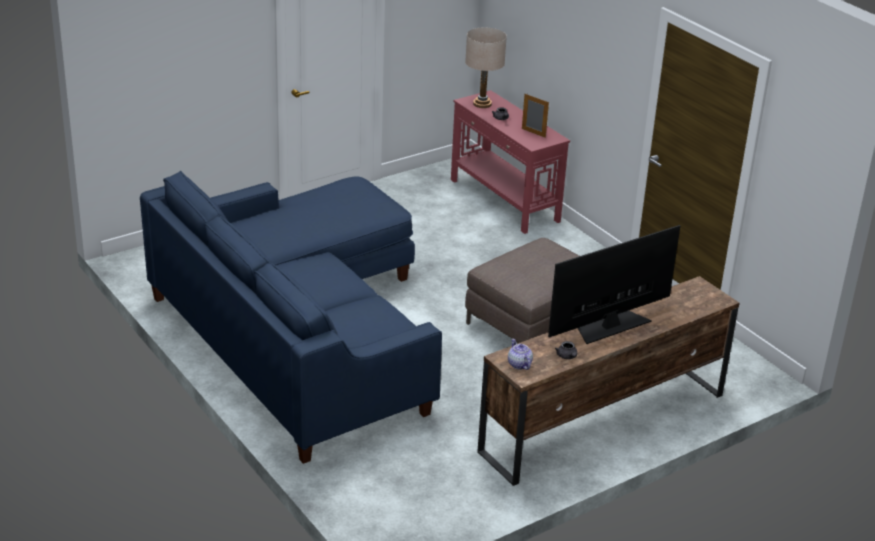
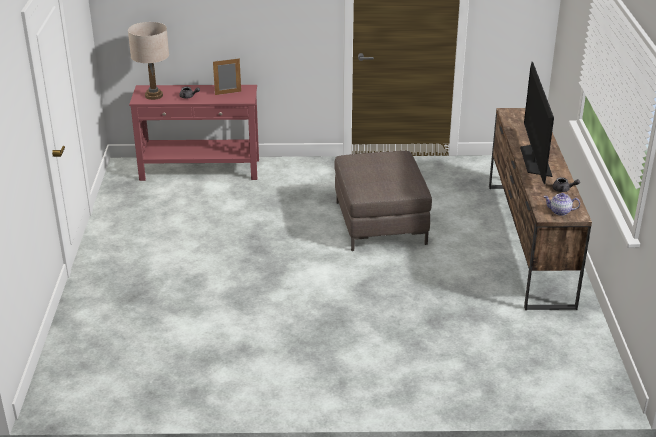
camera: 55 degrees left, 0 degrees up
blue sofa [140,171,442,464] -> none

